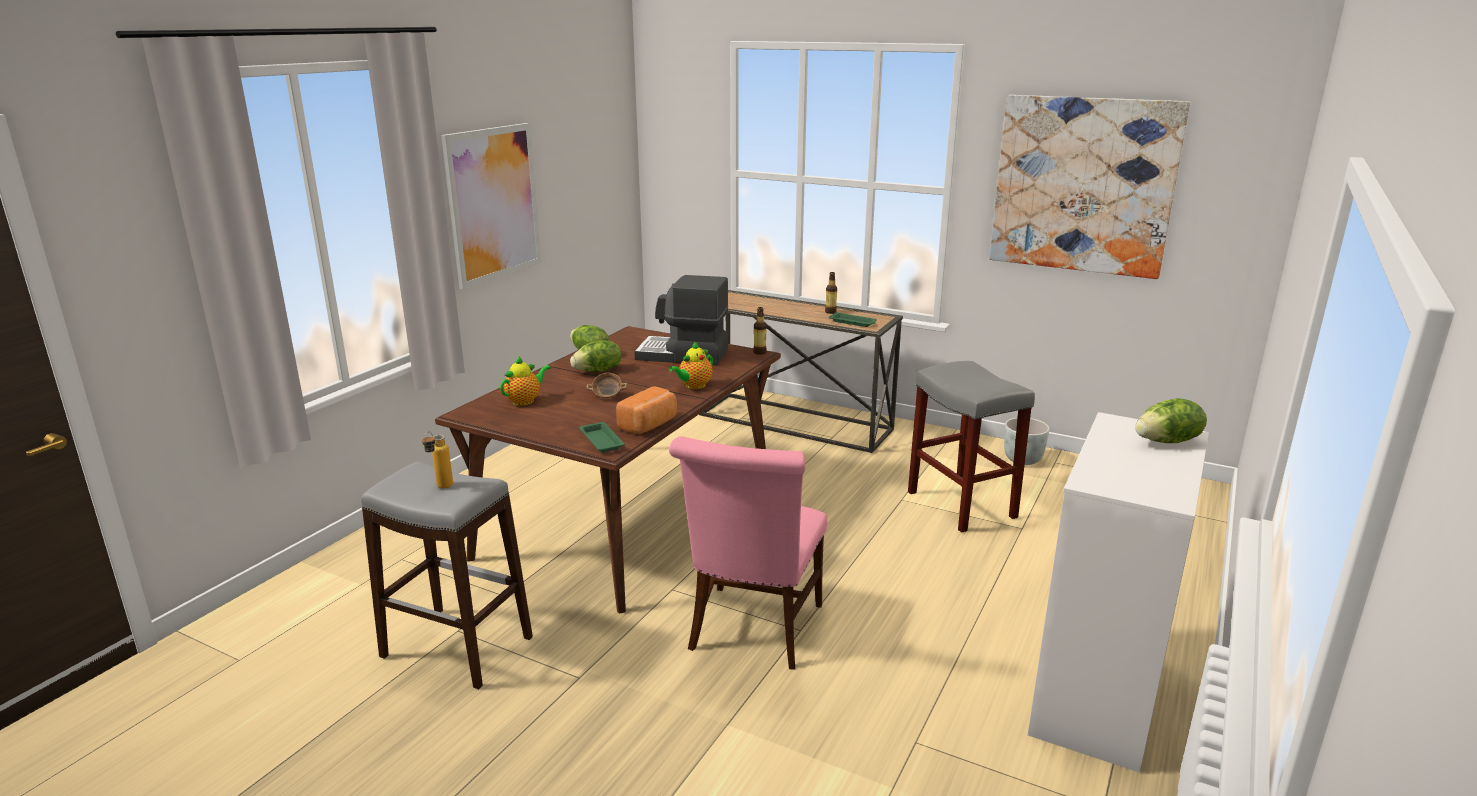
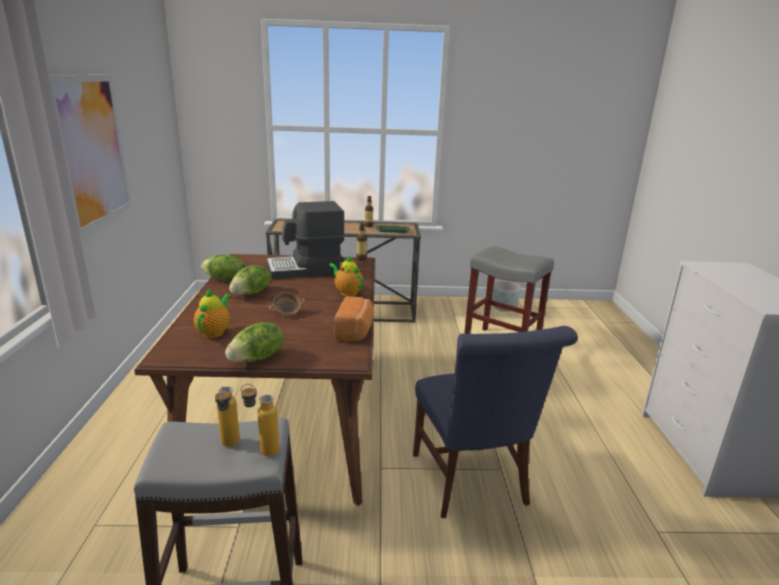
camera: 30 degrees left, 0 degrees up
green tray [579,422,625,452] -> none
teapot [669,341,713,389] -> teapot turned 120 degrees clockwise [329,255,363,296]
pink chair [669,436,827,669] -> blue chair [413,326,578,518]
picture [990,95,1190,279] -> none
lettuce [1135,399,1207,443] -> lettuce moved to [225,322,284,362]
none -> bottle [241,384,279,456]

